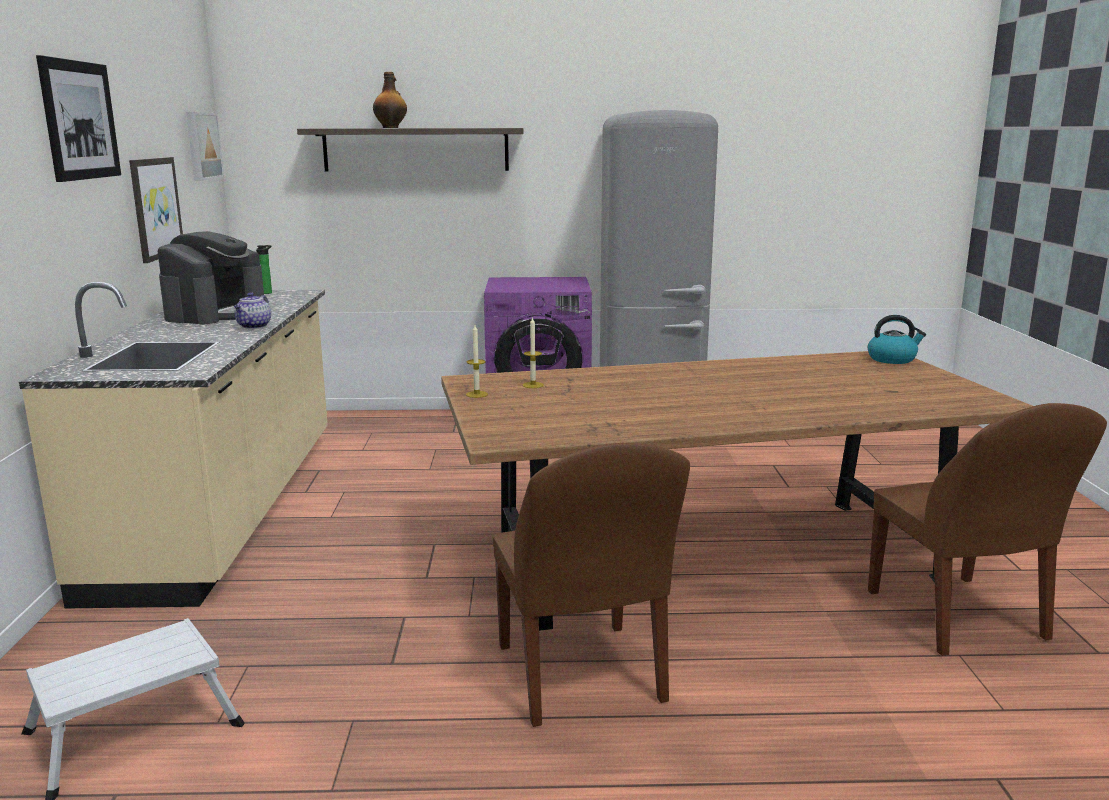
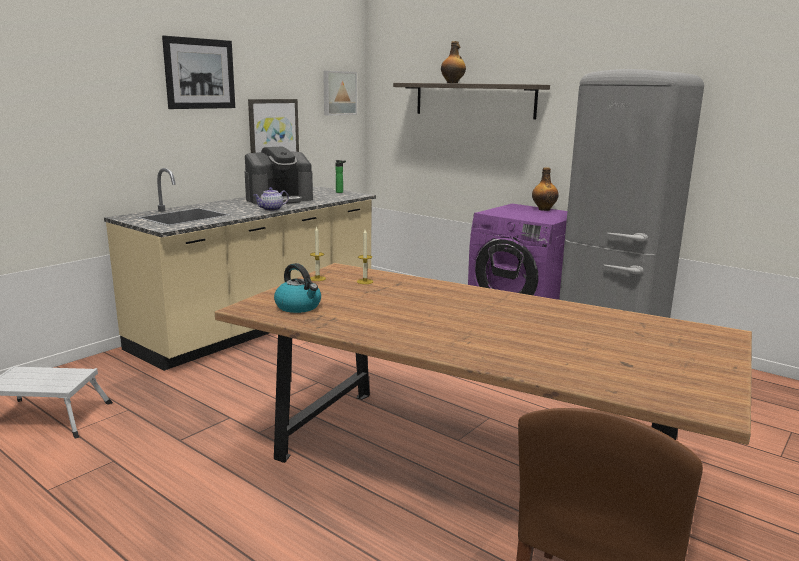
camera: 40 degrees right, 0 degrees up
brown chair [493,443,690,727] -> none
kettle [868,315,926,364] -> kettle moved to [274,263,321,313]
none -> bottle [532,167,559,211]

